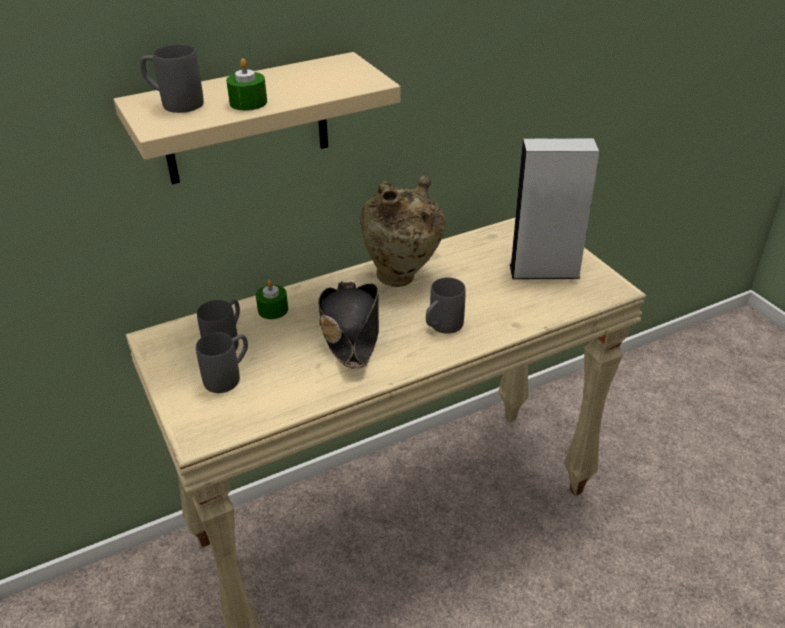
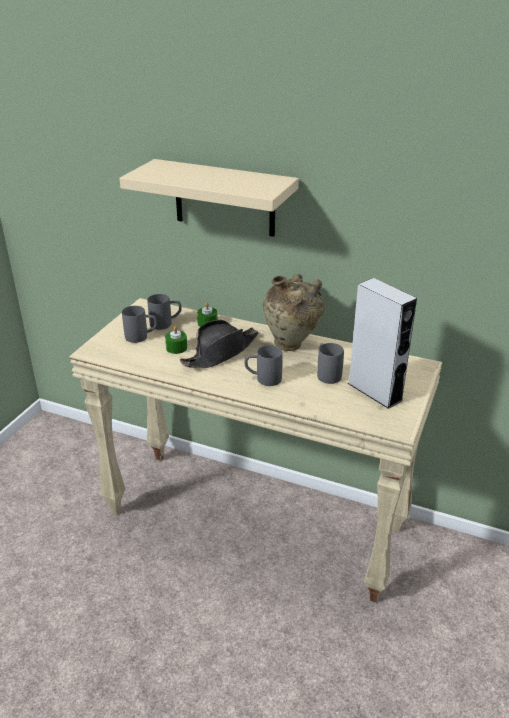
camera: 50 degrees right, 5 degrees down
grey mug [140,44,204,113] -> grey mug moved to [317,343,344,384]
green candle [226,58,267,111] -> green candle moved to [165,326,187,354]

